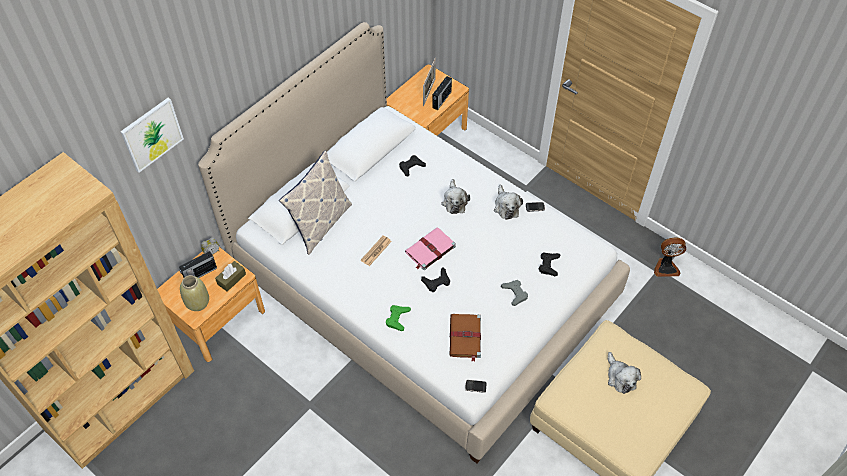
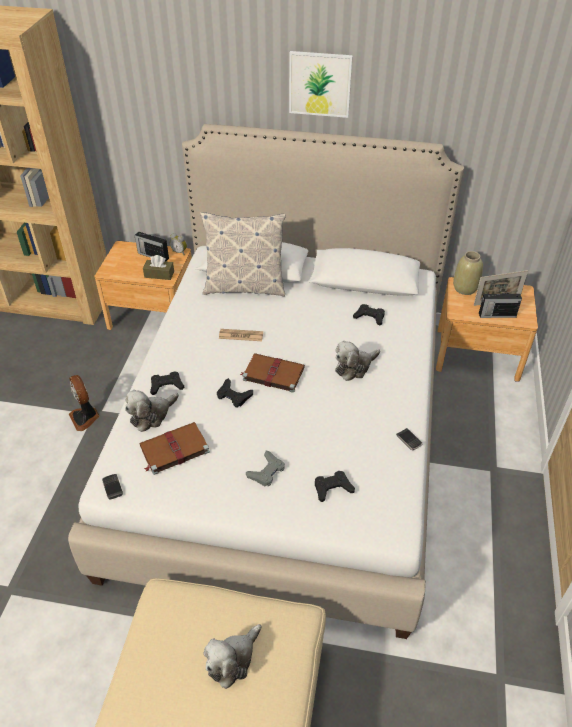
camera: 60 degrees right, 10 degrees down
picture [120,98,184,173] -> picture moved to [289,51,353,118]
beige vase [180,275,209,311] -> beige vase moved to [453,251,483,295]
green game controller [386,305,411,331] -> black game controller [150,372,184,395]
pink book [405,227,456,270] -> brown book [240,353,305,393]
plush toy [494,184,523,220] -> plush toy moved to [125,390,179,432]
fan [654,237,686,277] -> fan moved to [69,375,100,431]

